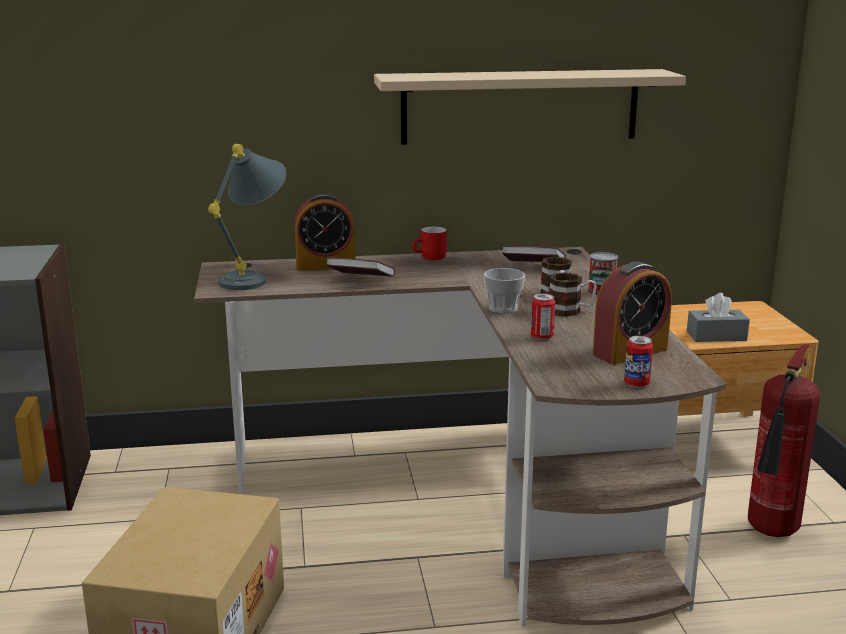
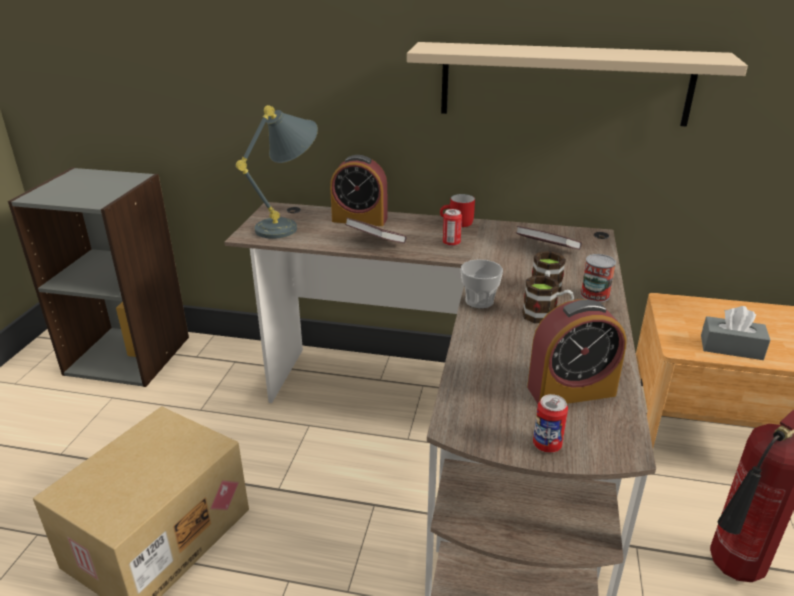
camera: 20 degrees right, 10 degrees up
can [531,294,555,340] -> can moved to [443,209,462,246]

